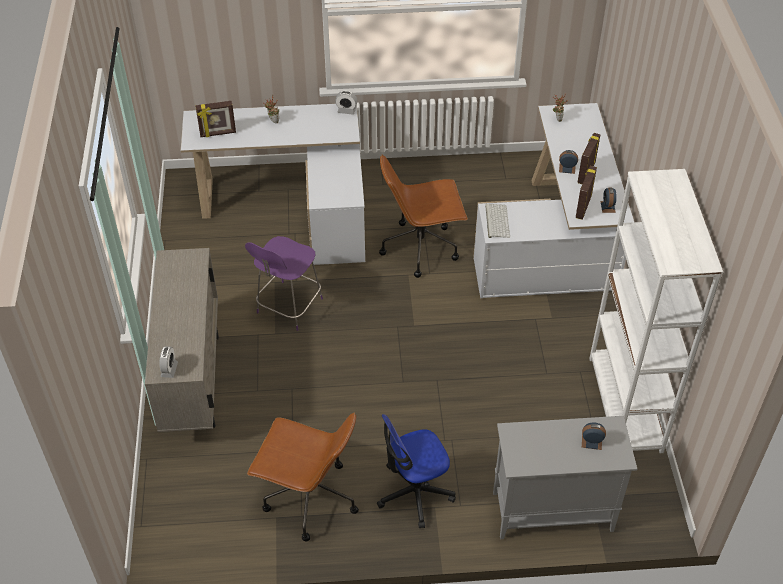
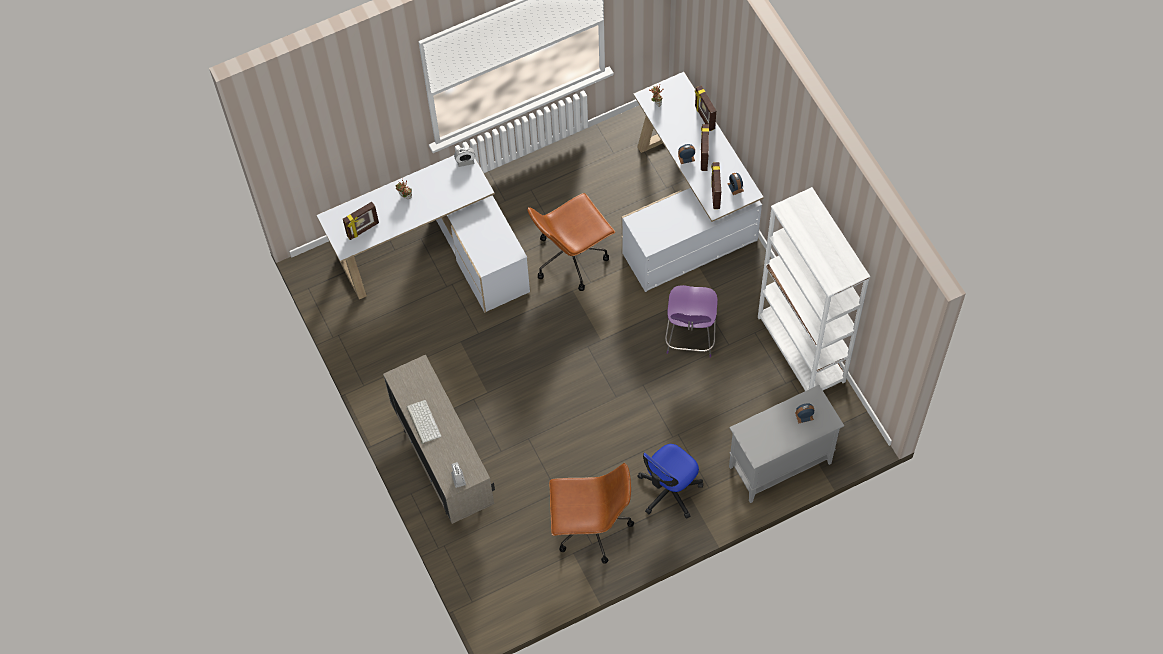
camera: 20 degrees left, 15 degrees up
purple chair [245,236,323,331] -> purple chair moved to [665,285,718,358]
keyboard [485,204,510,238] -> keyboard moved to [407,400,441,444]
none -> picture frame [695,85,716,131]

